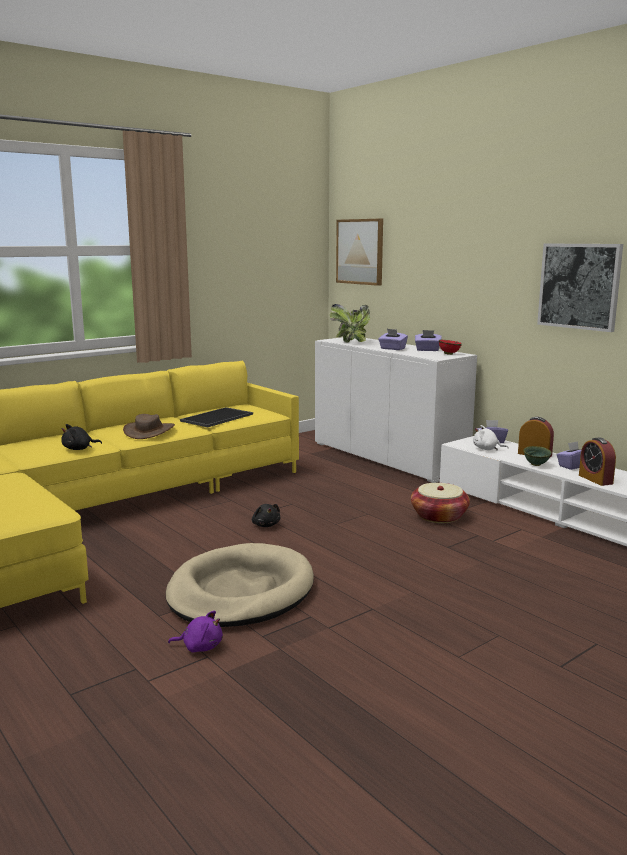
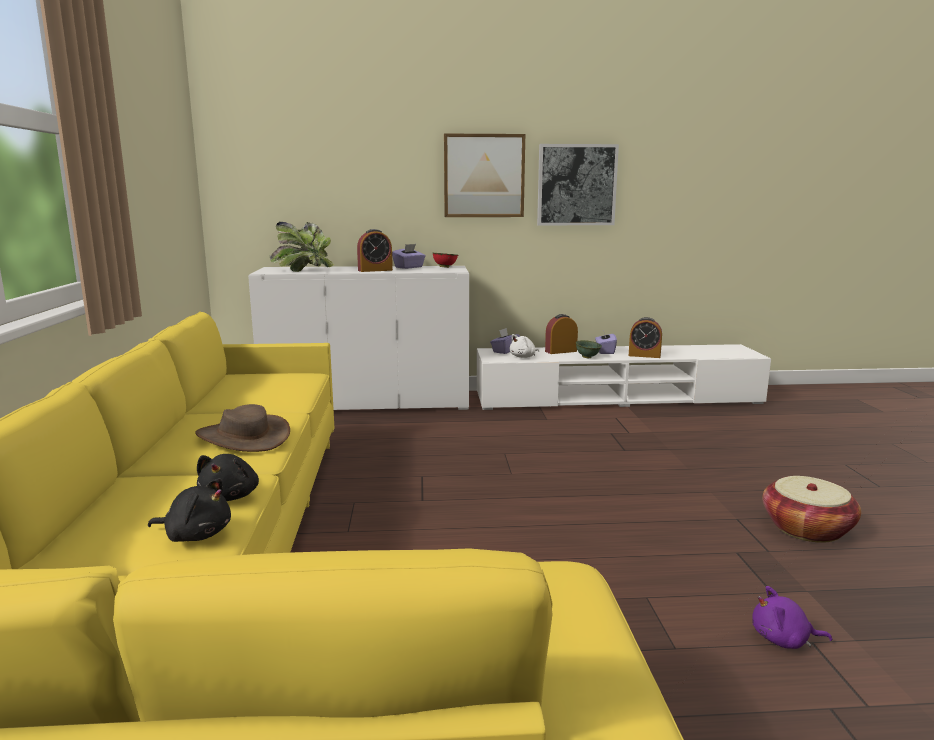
camera: 55 degrees left, 0 degrees up
beige dog bed [166,543,314,627] -> none
purple plush toy [168,610,223,653] -> purple plush toy turned 120 degrees counterclockwise [752,586,832,649]
tray [180,407,253,427] -> none
black plush toy [252,504,281,527] -> black plush toy moved to [148,478,231,542]
picture [336,219,383,286] -> picture moved to [444,134,525,217]
purple tissue box [378,329,408,350] -> alarm clock [357,229,393,272]
basket [411,483,470,523] -> basket moved to [762,476,861,543]

